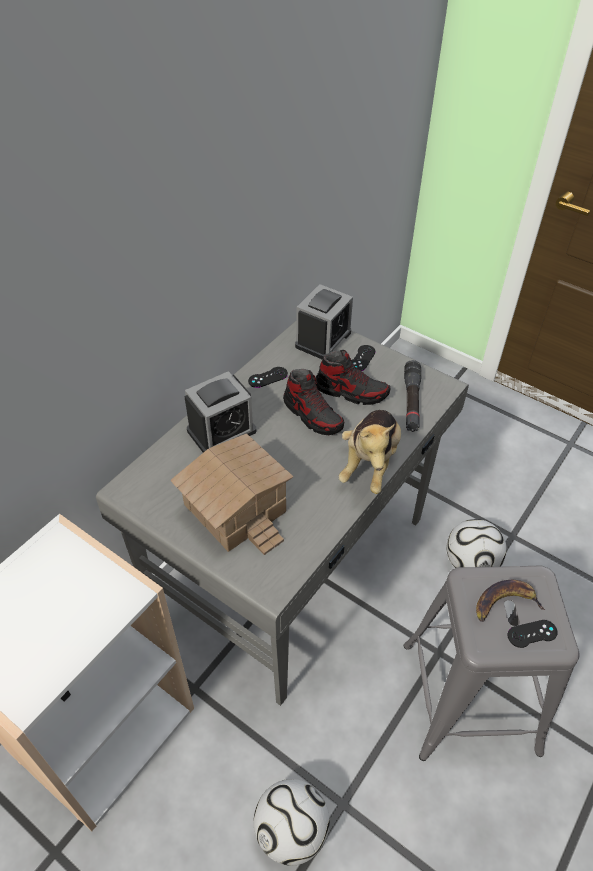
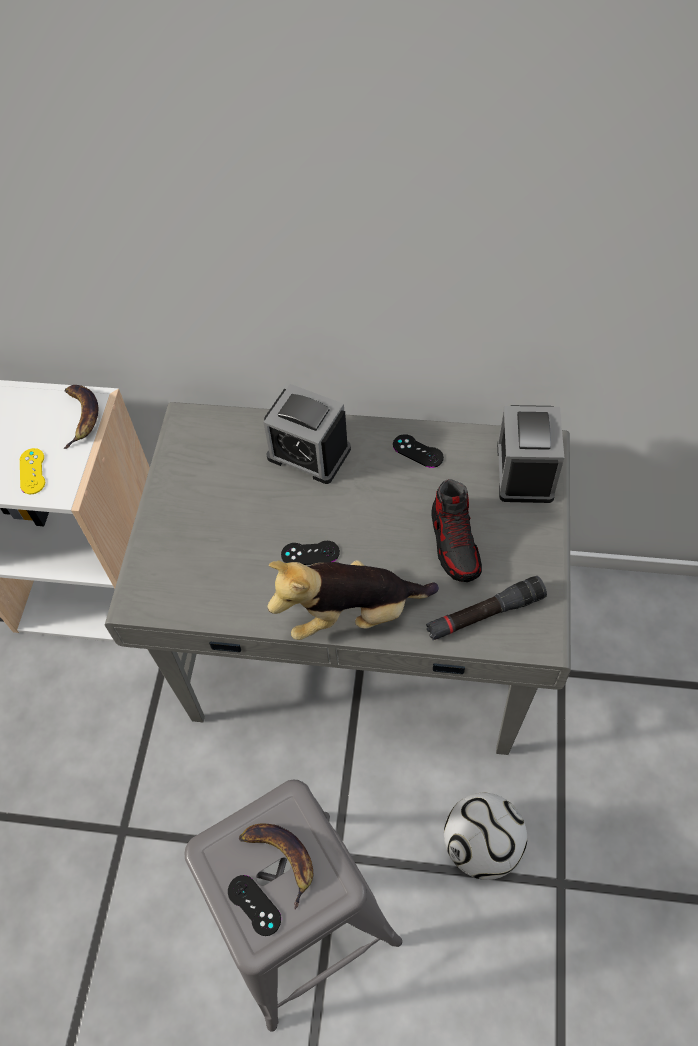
camera: 65 degrees right, 10 degrees up
toy house [170,434,294,555] -> none
football [254,779,330,866] -> none
shoe [283,369,344,435] -> none
alarm clock [295,284,353,360] -> alarm clock turned 90 degrees clockwise [497,405,564,503]
black game controller [351,345,376,371] -> black game controller moved to [281,541,340,565]
none -> yellow game controller [20,448,45,494]
none -> banana [63,385,99,449]

